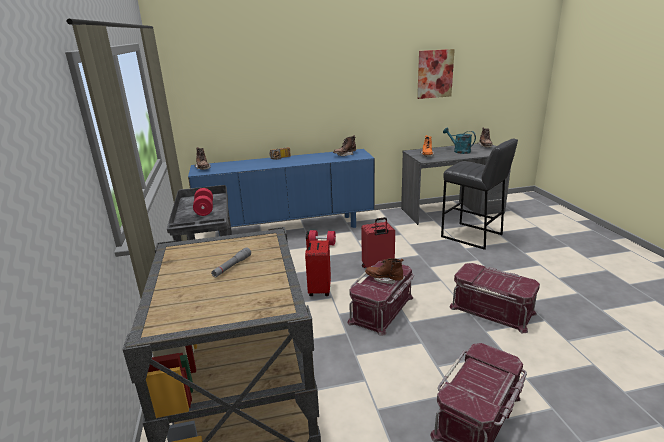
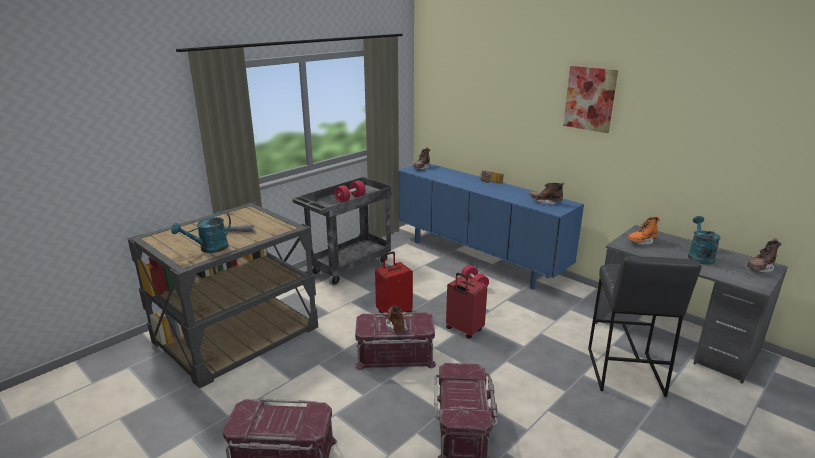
camera: 55 degrees right, 0 degrees up
picture [417,49,455,99] -> picture moved to [563,66,618,133]
none -> turquoise watering can [171,211,231,253]

